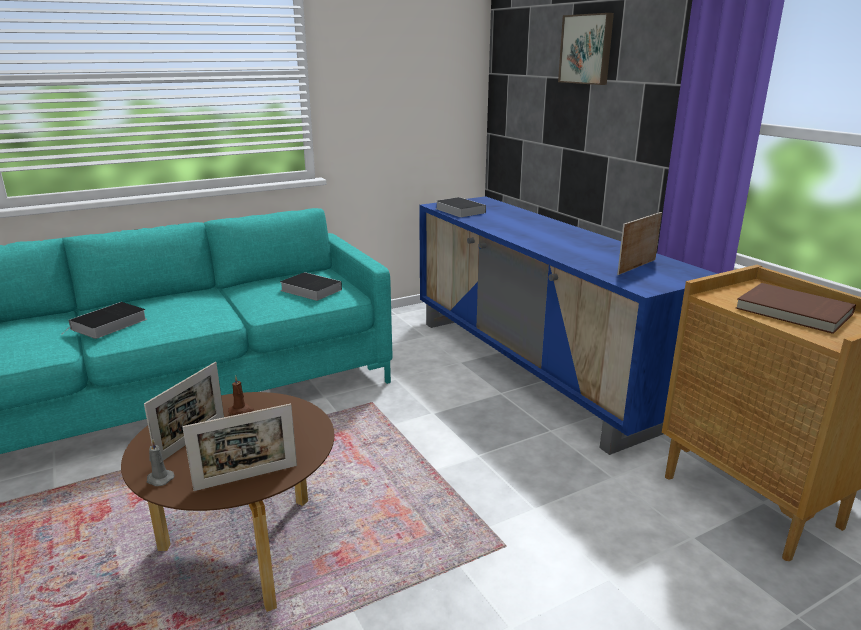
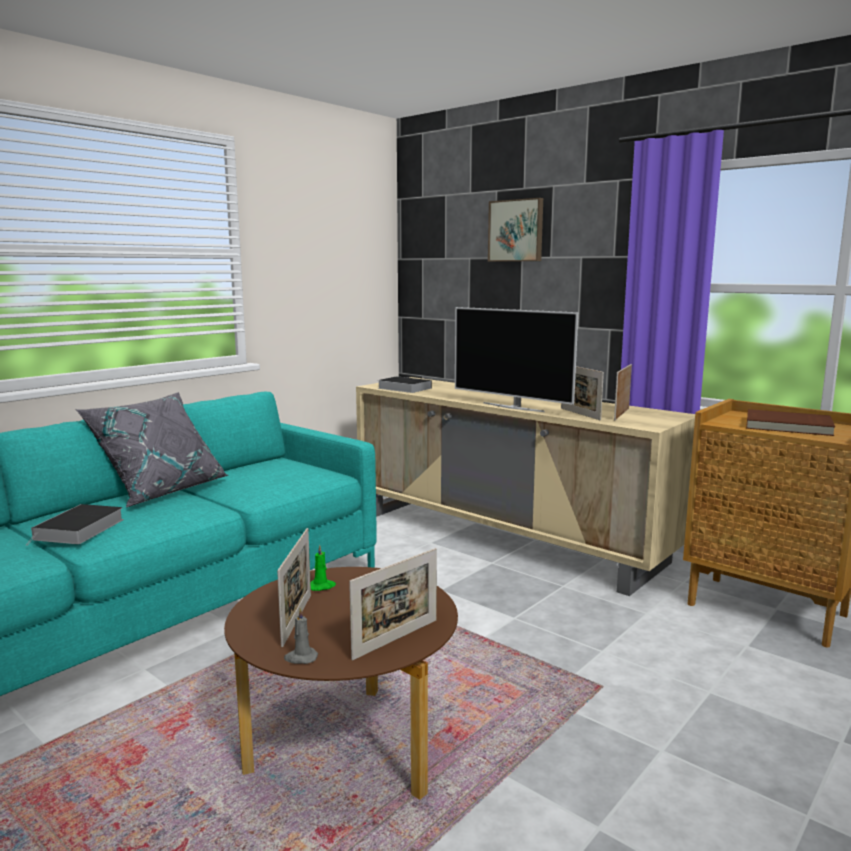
camera: 20 degrees left, 10 degrees down
brown candle [228,376,254,415] -> green candle [310,545,336,591]
book [280,272,342,301] -> none
blue tv stand [419,196,717,455] -> beige tv stand [356,377,695,596]
none -> grey pillow [75,392,228,507]
none -> television [455,307,578,412]
none -> picture frame [561,366,604,420]

